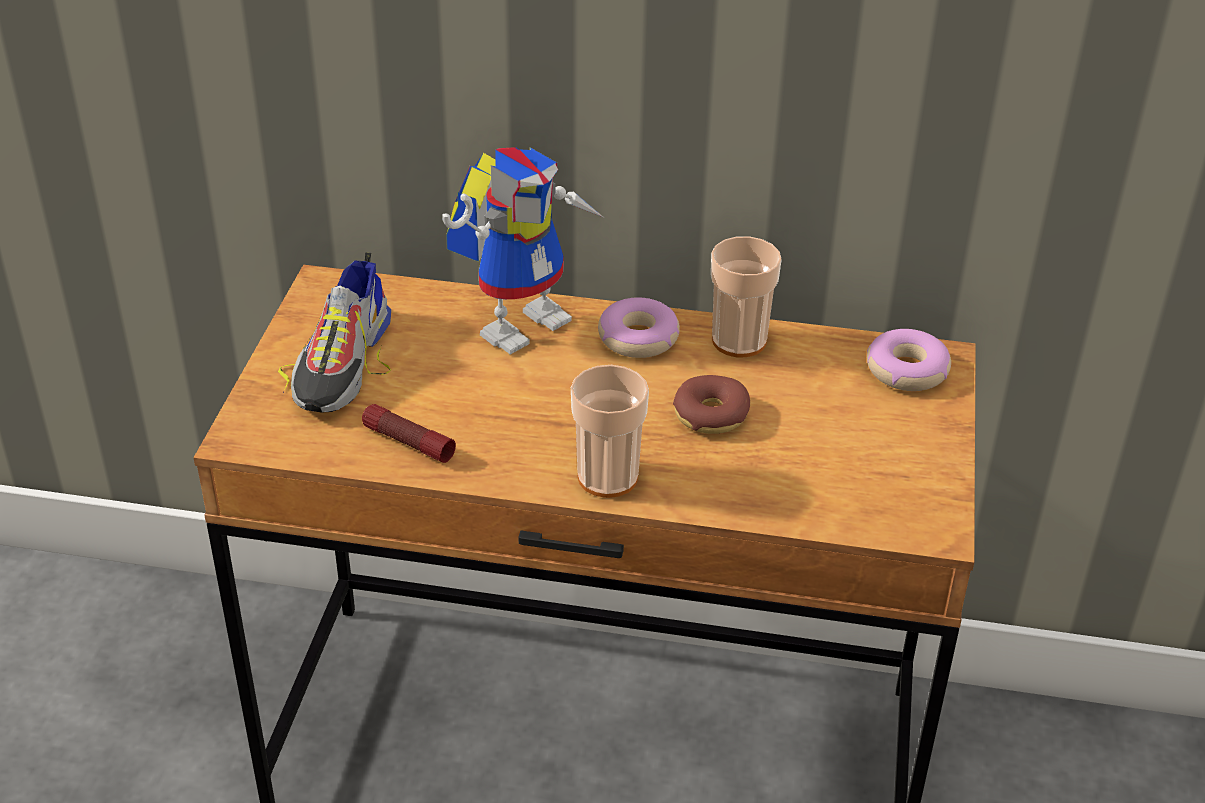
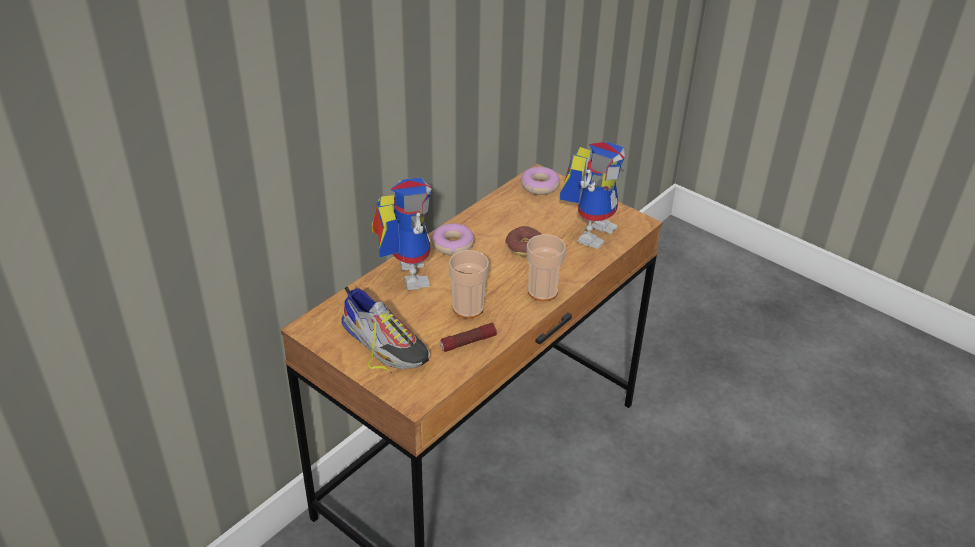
camera: 60 degrees left, 0 degrees up
cup [711,236,782,357] -> cup moved to [449,250,489,319]
none -> toy robot [559,141,625,249]

